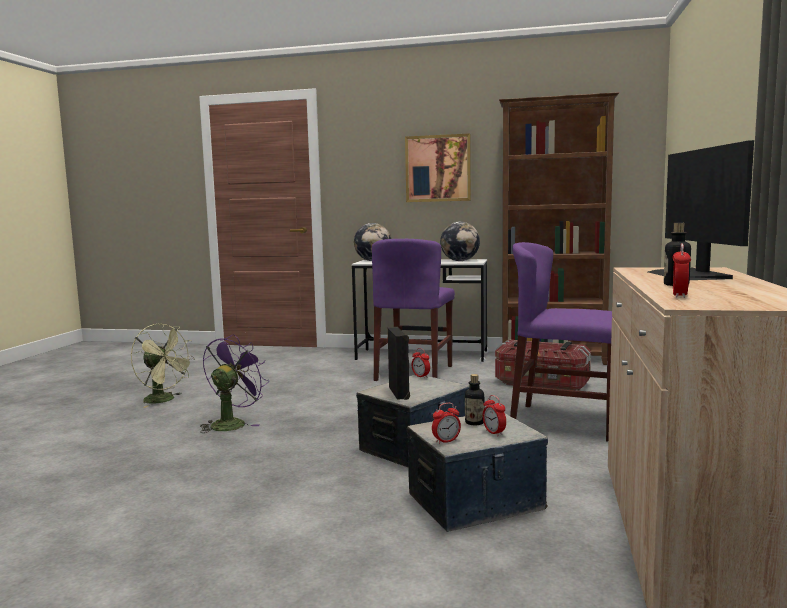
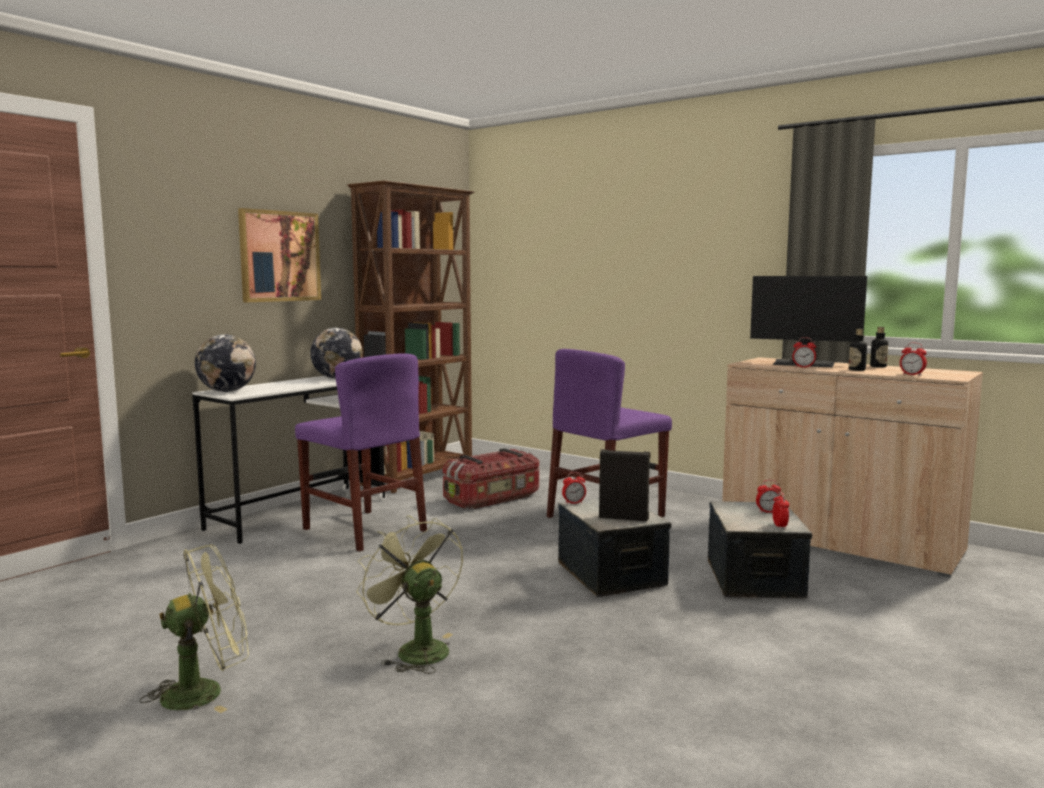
camera: 65 degrees left, 0 degrees up
purple fan [200,334,269,433] -> green fan [356,515,463,674]
bottle [465,374,484,425] -> bottle moved to [870,327,888,368]
none -> alarm clock [792,337,816,368]

